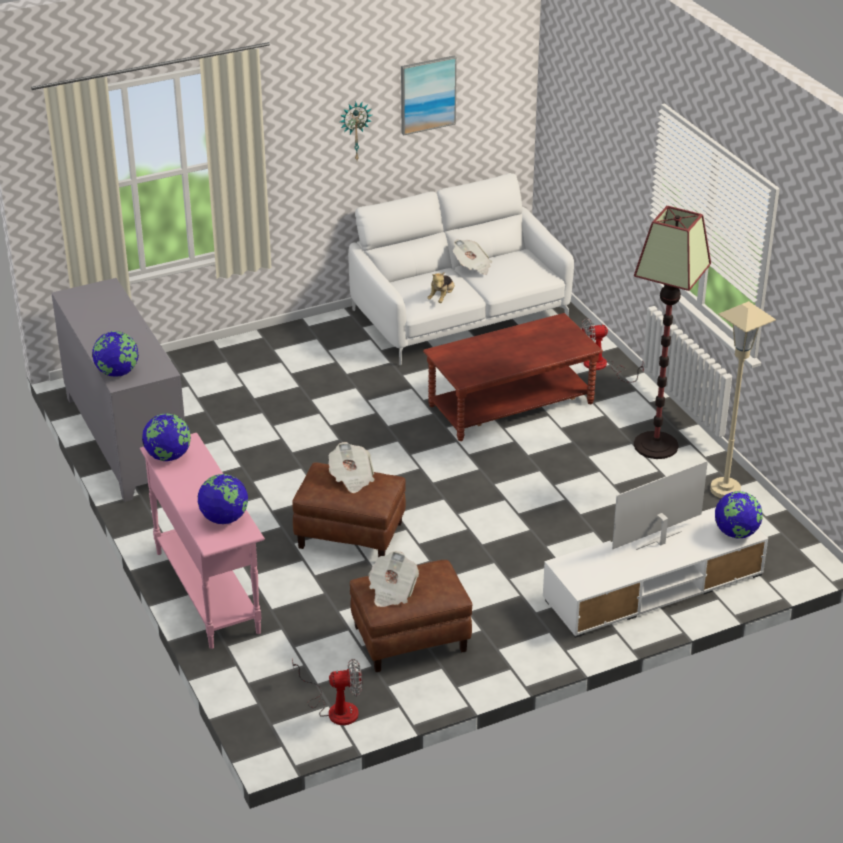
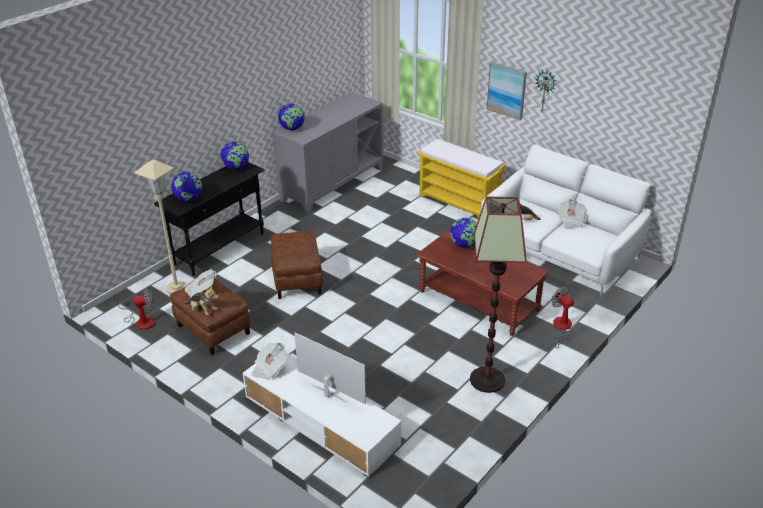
camera: 65 degrees right, 0 degrees up
pink console table [140,433,265,649] -> black console table [154,162,265,276]
fan [292,657,362,725] -> fan turned 75 degrees counterclockwise [112,288,155,330]
newspaper [328,442,375,493] -> newspaper moved to [252,342,288,380]
picture [401,55,457,135] -> picture moved to [487,62,527,120]
beige floor lamp [710,301,776,498] -> beige floor lamp moved to [134,160,187,294]
globe [715,491,763,539] -> globe moved to [450,218,477,248]
none -> plush toy [185,286,219,315]
none -> yellow bench [417,139,506,218]

